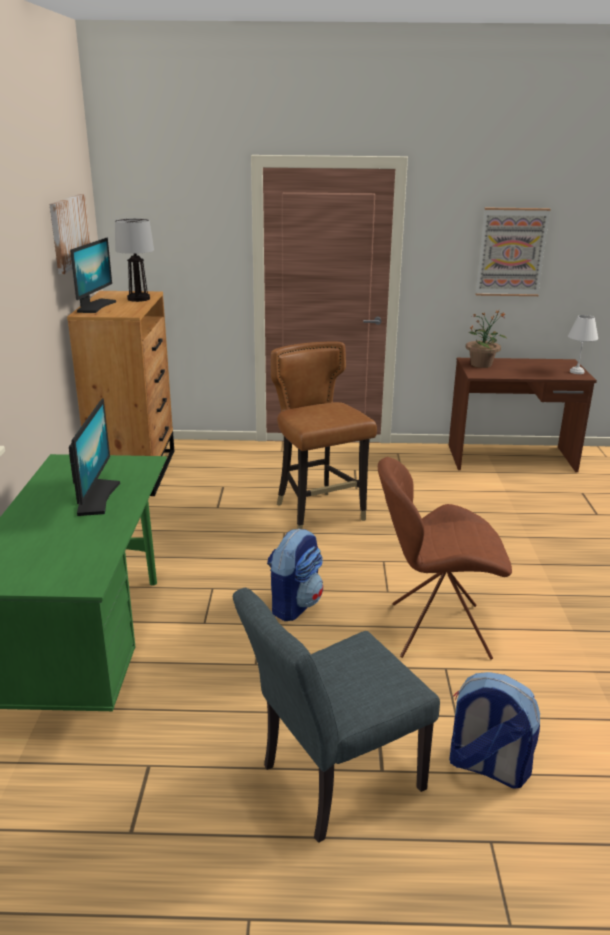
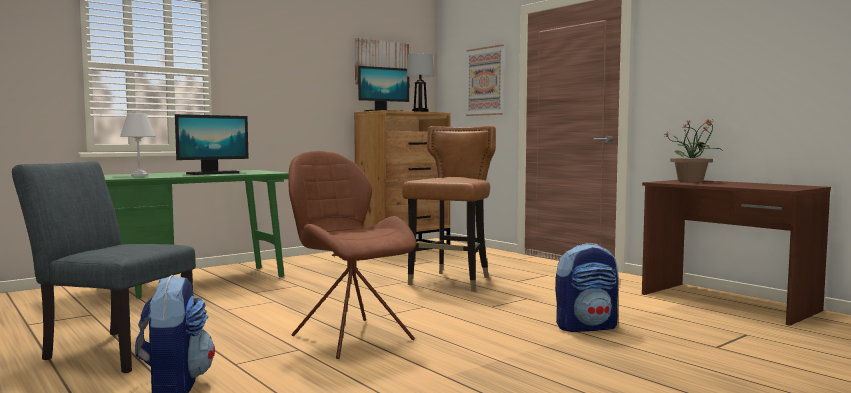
camera: 50 degrees right, 20 degrees down
backpack [267,529,323,621] -> backpack moved to [555,243,619,332]
picture [476,208,551,296] -> picture moved to [466,44,504,116]
white table lamp [568,315,598,374] -> white table lamp moved to [120,113,155,177]

